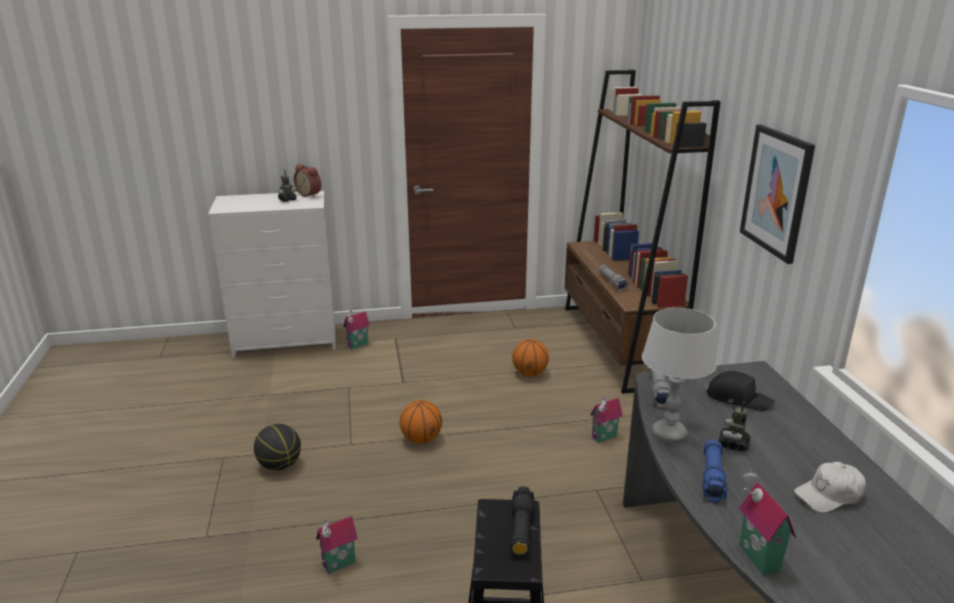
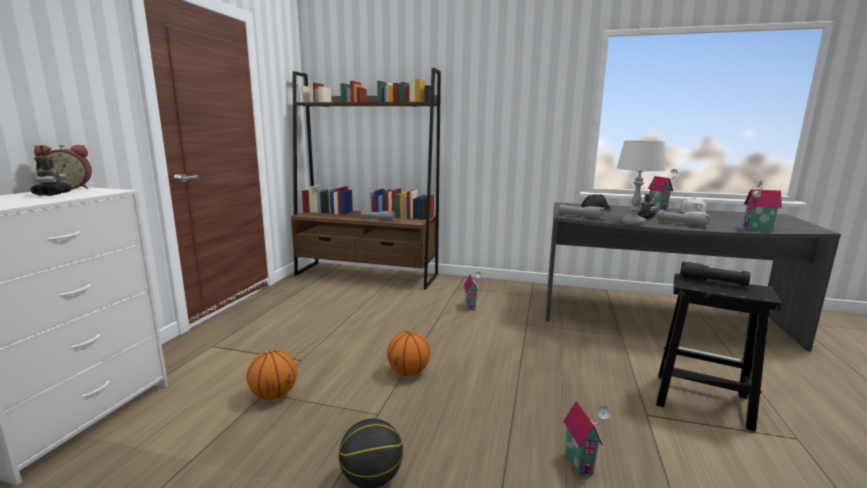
camera: 65 degrees left, 10 degrees down
toy house [344,310,370,349] -> toy house moved to [648,169,678,211]
basketball [512,339,549,376] -> basketball moved to [247,349,297,400]
blue flashlight [703,440,727,503] -> grey flashlight [657,210,710,227]
picture [740,124,815,264] -> none

